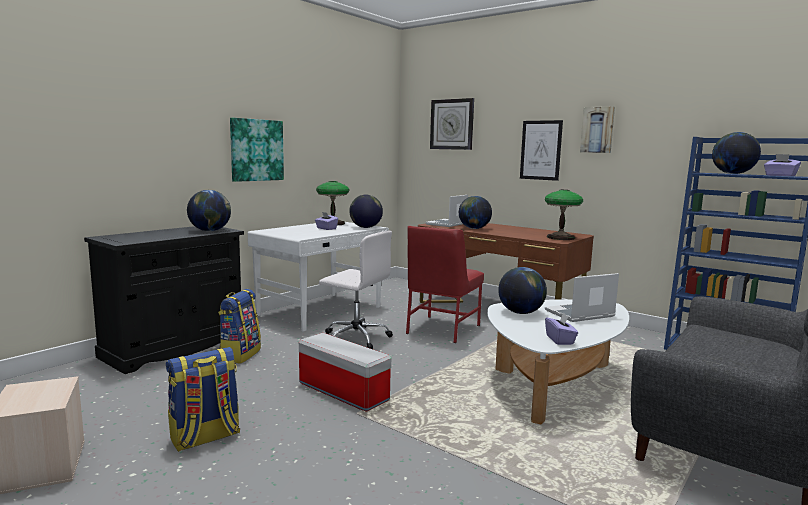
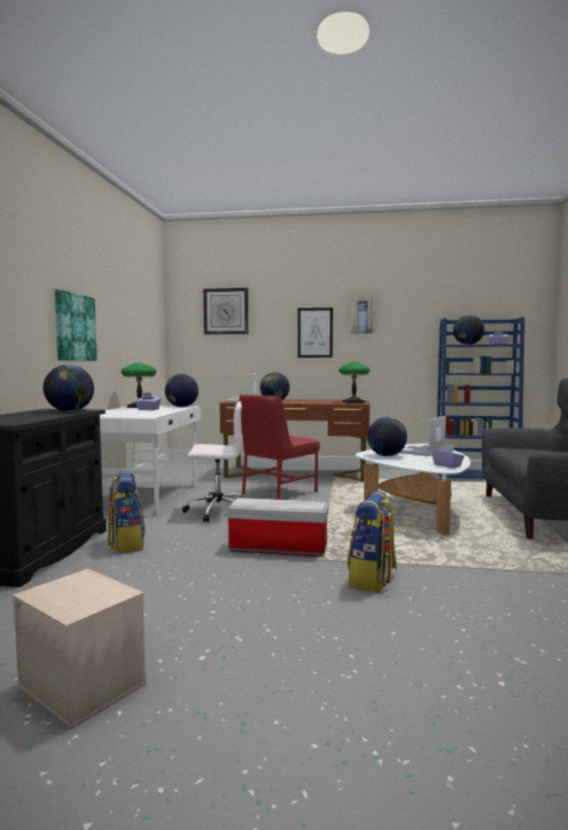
camera: 30 degrees left, 5 degrees down
backpack [166,347,240,452] -> backpack moved to [347,491,397,592]
red chair [406,226,484,343] -> red chair turned 45 degrees clockwise [239,395,320,500]

